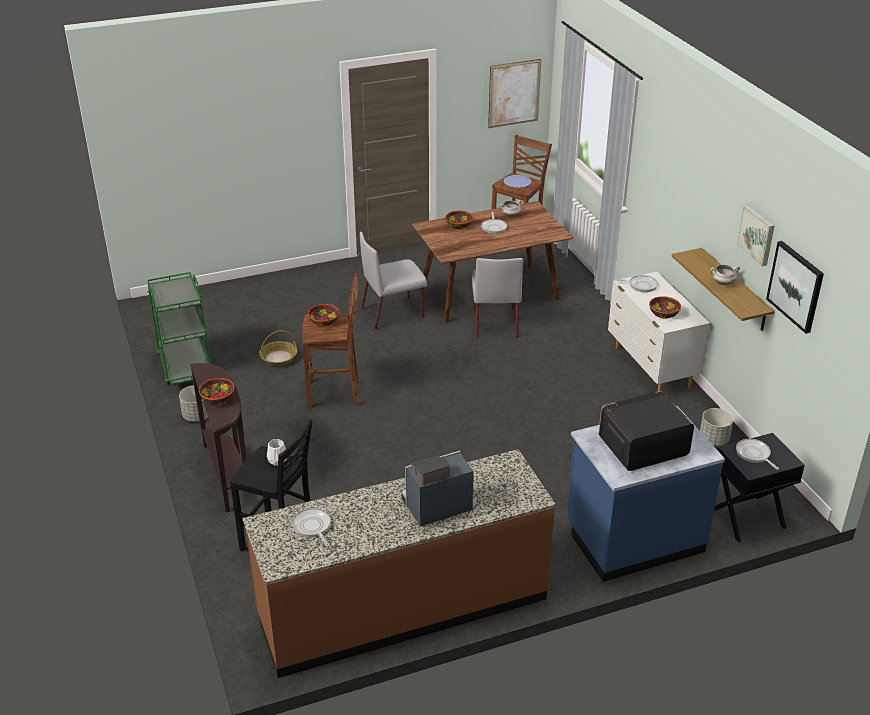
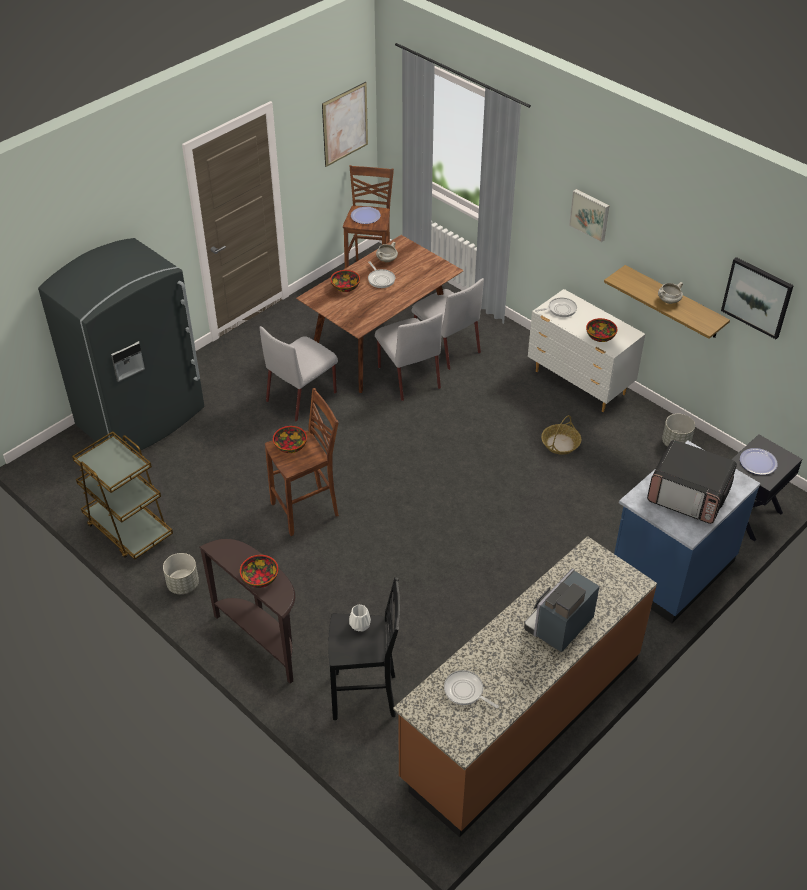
camera: 25 degrees left, 10 degrees up
green cart [147,272,212,385] -> brown cart [72,431,173,560]
basket [259,330,297,366] -> basket moved to [541,415,581,455]
microwave [599,391,694,471] -> microwave turned 105 degrees counterclockwise [647,440,737,524]
frying pan [736,439,779,470] -> plate [740,448,777,475]
picture [737,205,774,266] -> picture moved to [569,189,610,242]
none -> grey fridge [38,238,204,453]
none -> grey chair [412,278,484,370]

